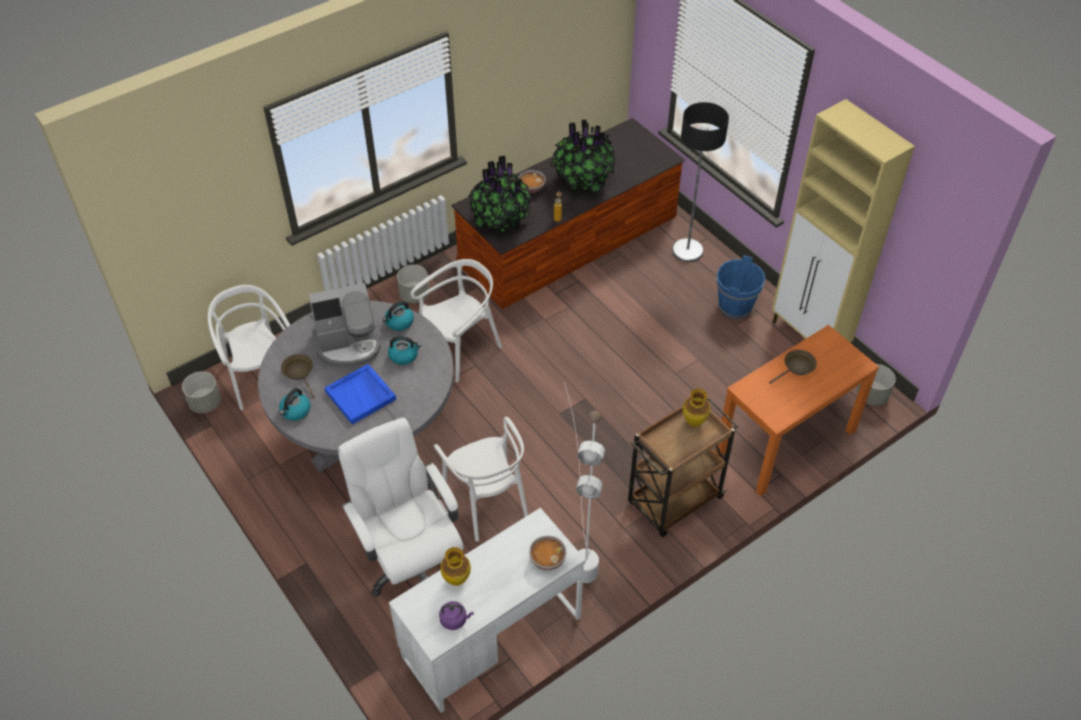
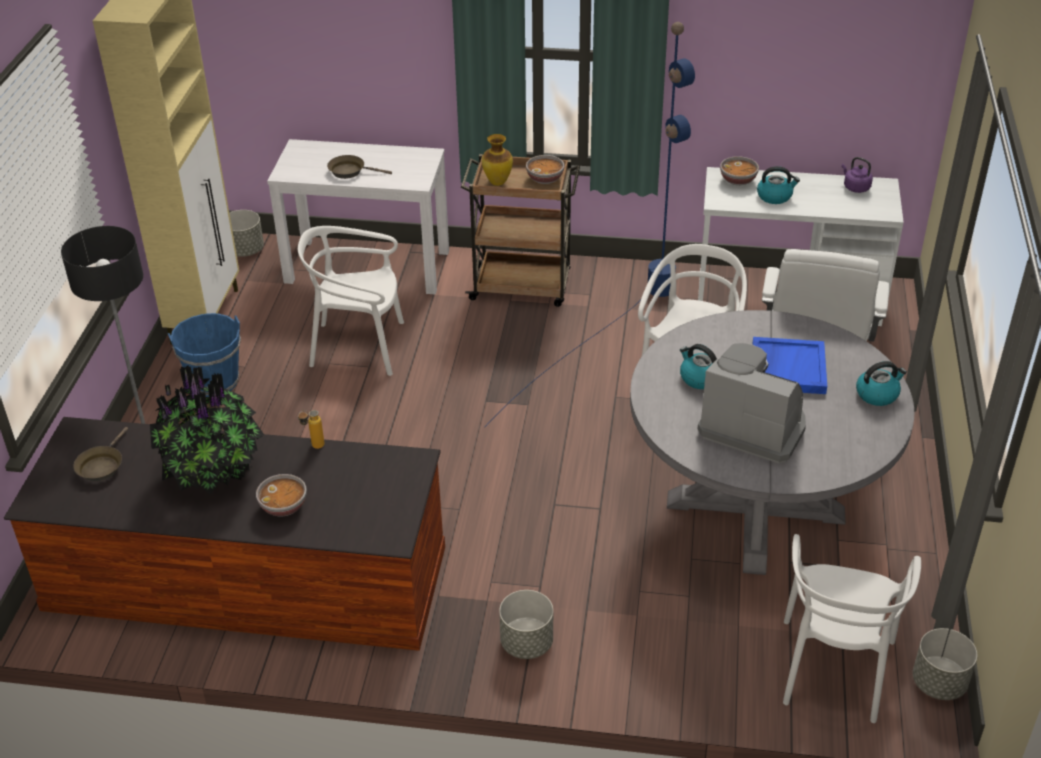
camera: 135 degrees left, 10 degrees down
brown frying pan [281,354,315,398] -> brown frying pan moved to [73,427,128,481]
kettle [382,301,414,331] -> kettle moved to [757,166,800,204]
white chair [410,259,502,382] -> white chair moved to [298,226,404,376]
vase [440,547,471,586] -> none
potted plant [469,155,532,234] -> none
white floor lamp [564,383,605,583] -> blue floor lamp [485,22,695,427]
orange console table [715,325,879,496] -> white console table [267,139,449,295]
none -> bowl [526,155,564,184]

